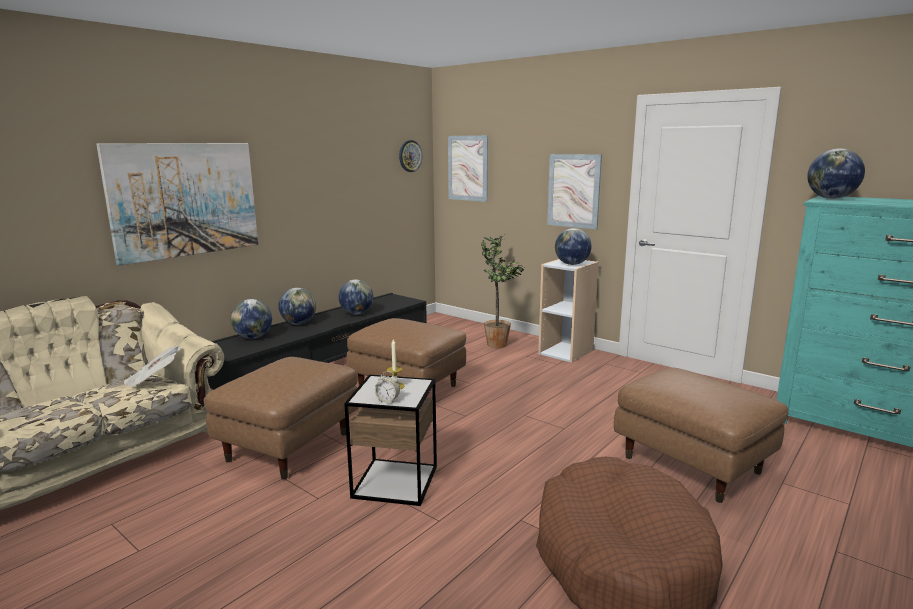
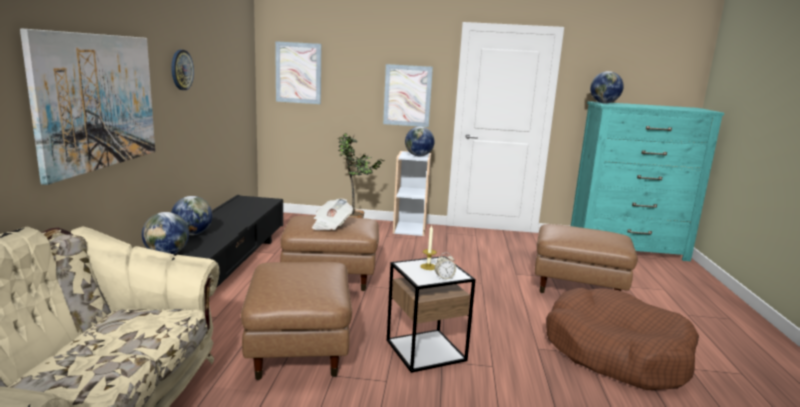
camera: 35 degrees left, 0 degrees up
newspaper [123,346,181,388] -> newspaper moved to [312,198,353,230]
globe [339,280,373,314] -> none
wall clock [399,140,422,172] -> wall clock moved to [171,50,194,90]

